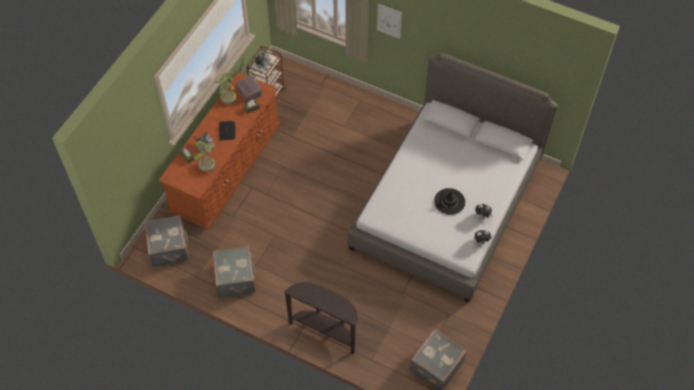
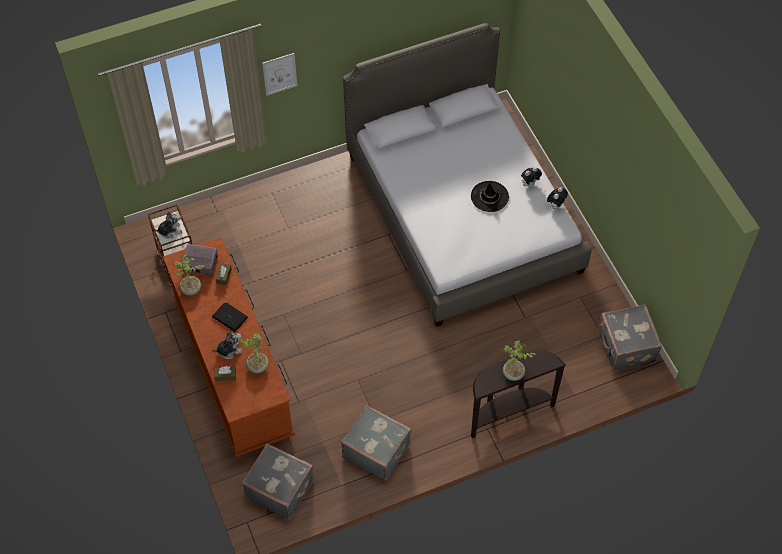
camera: 50 degrees left, 0 degrees up
none -> potted plant [503,341,536,381]

